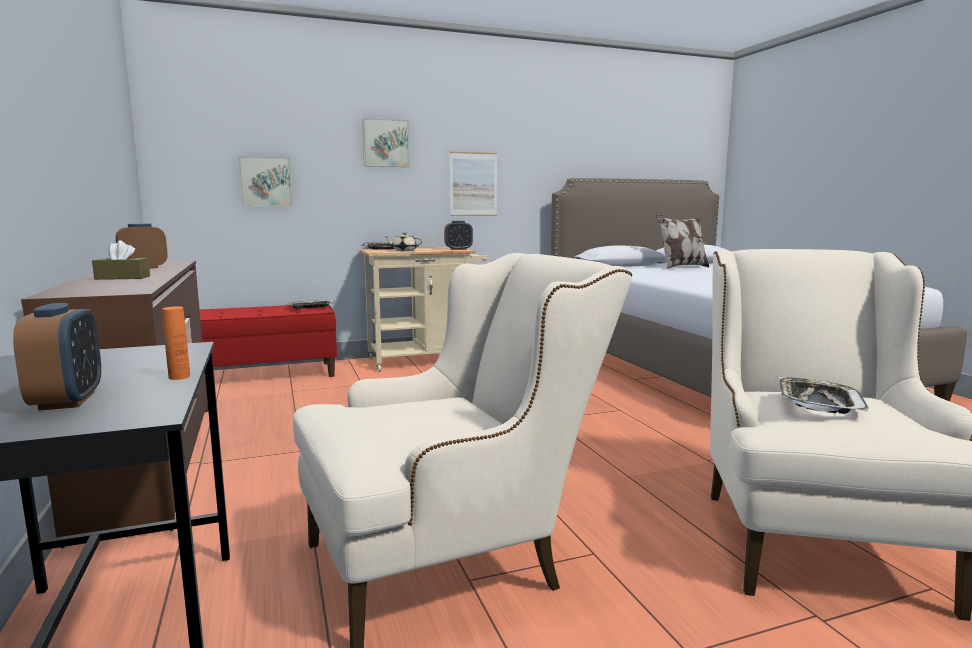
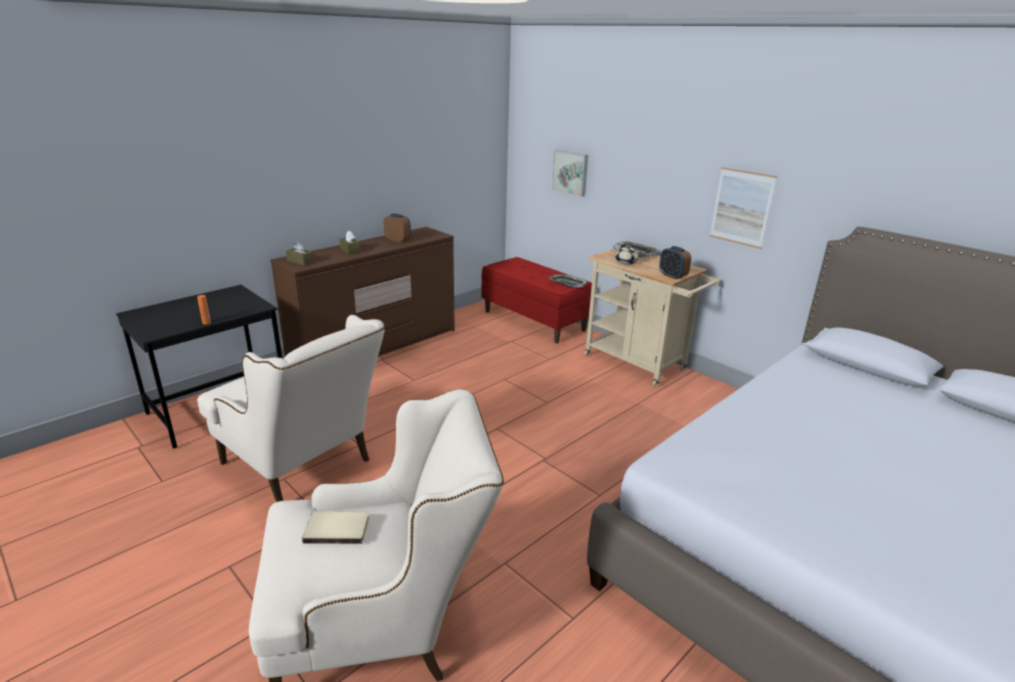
camera: 65 degrees right, 15 degrees up
alarm clock [13,303,101,411] -> none
picture [362,118,410,167] -> none
pillow [655,214,709,269] -> none
tray [779,377,869,414] -> beige book [302,511,369,544]
none -> brown tissue box [286,241,314,266]

